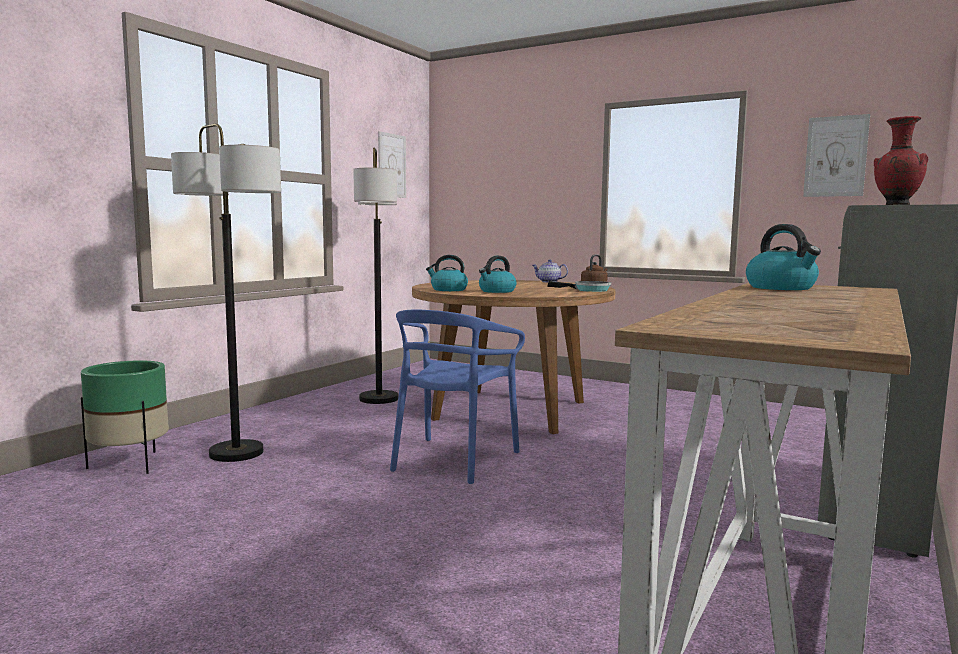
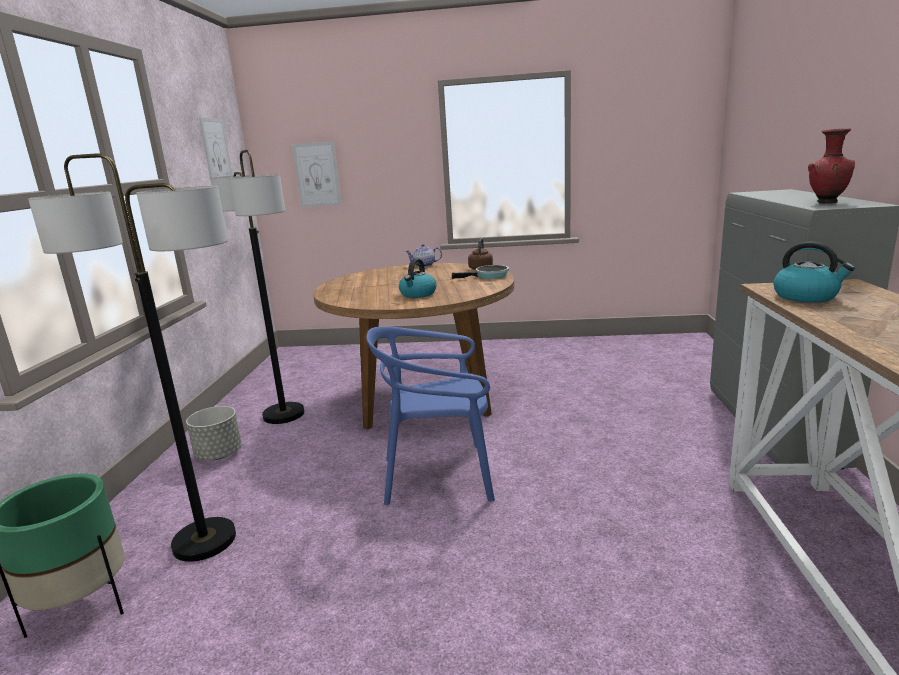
camera: 25 degrees left, 10 degrees up
blue chair [390,310,525,484] -> blue chair turned 90 degrees clockwise [366,326,495,505]
kettle [426,255,468,291] -> none
picture [803,114,870,197] -> picture moved to [292,141,341,207]
none -> grey planter [186,406,242,460]

